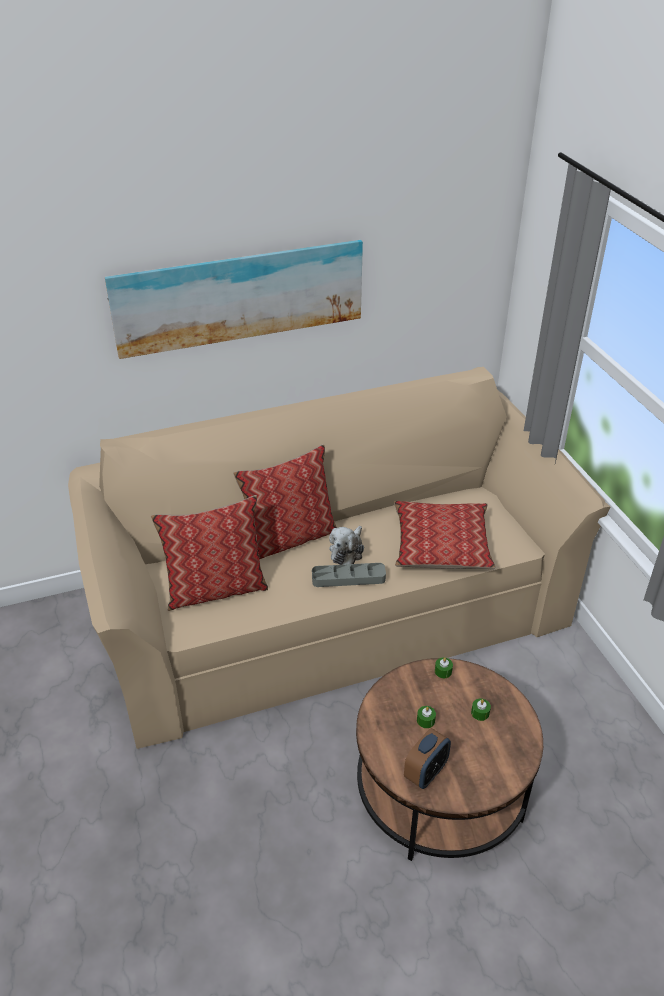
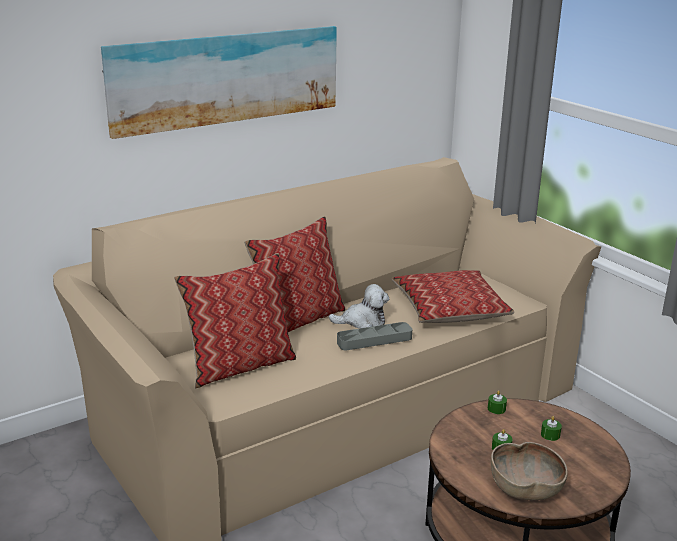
camera: 15 degrees left, 15 degrees down
plush toy [329,526,364,565] -> plush toy turned 105 degrees counterclockwise [329,284,389,328]
alarm clock [404,728,451,789] -> brown bowl [491,442,568,500]

